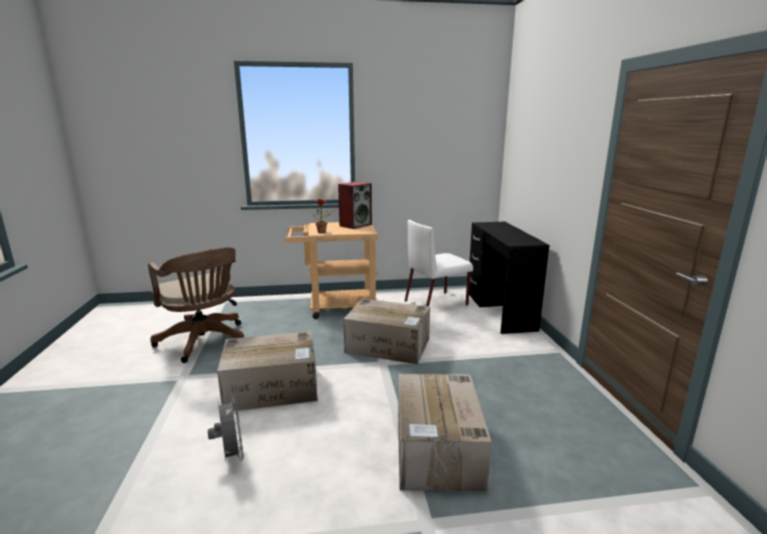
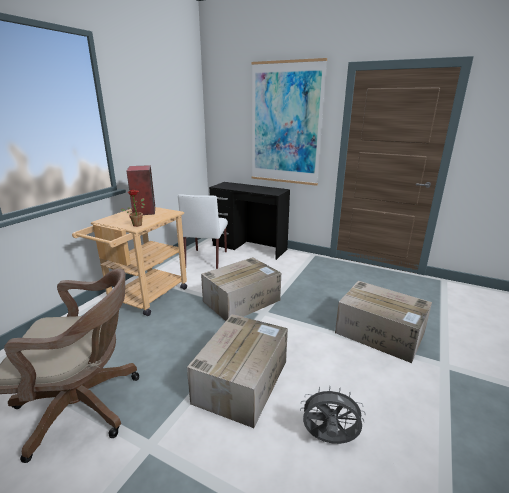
camera: 55 degrees left, 5 degrees up
none -> picture [251,58,327,186]

